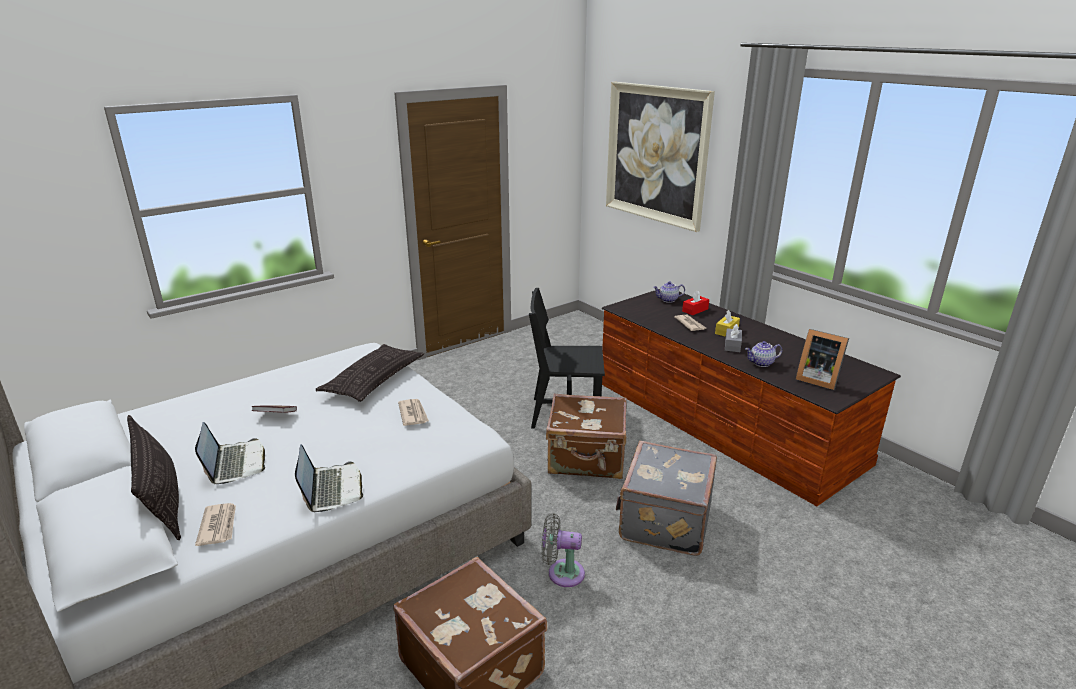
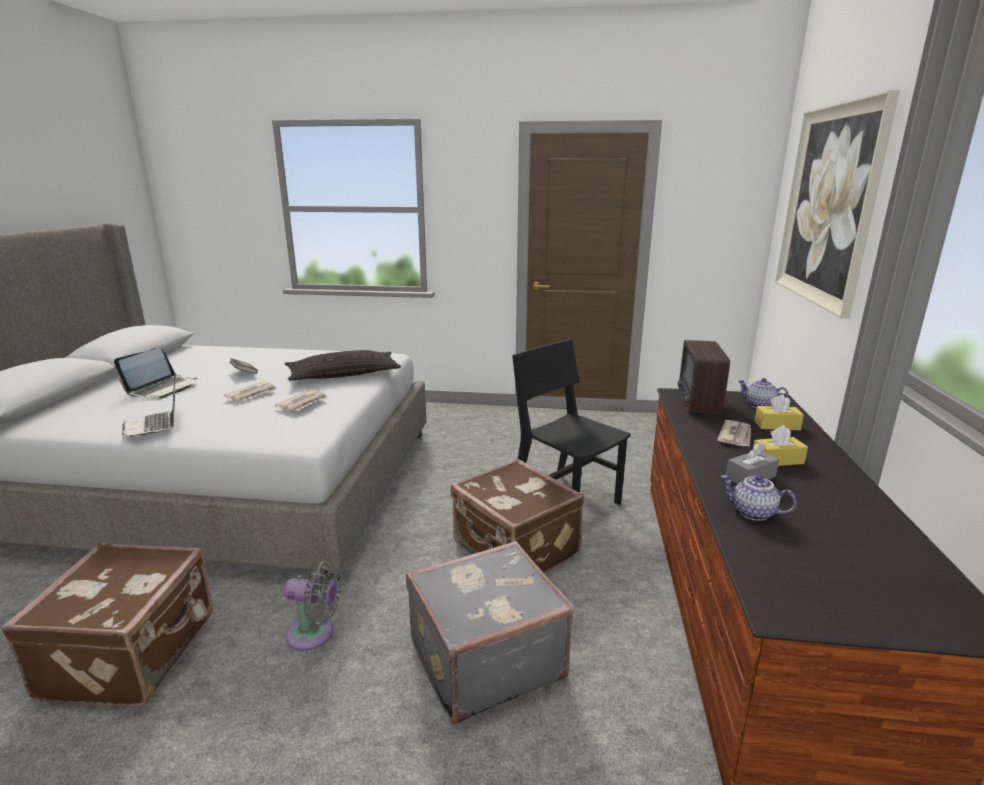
camera: 45 degrees right, 5 degrees down
pillow [127,415,181,540] -> none
newspaper [195,503,236,546] -> newspaper moved to [224,381,278,401]
laptop [295,444,363,512] -> laptop turned 120 degrees clockwise [122,374,175,437]
grey fan [541,513,585,587] -> grey fan turned 135 degrees clockwise [284,559,342,651]
red tissue box [682,290,709,315] -> yellow tissue box [754,394,804,430]
picture frame [796,329,849,390] -> none
none -> radio [678,340,730,415]

